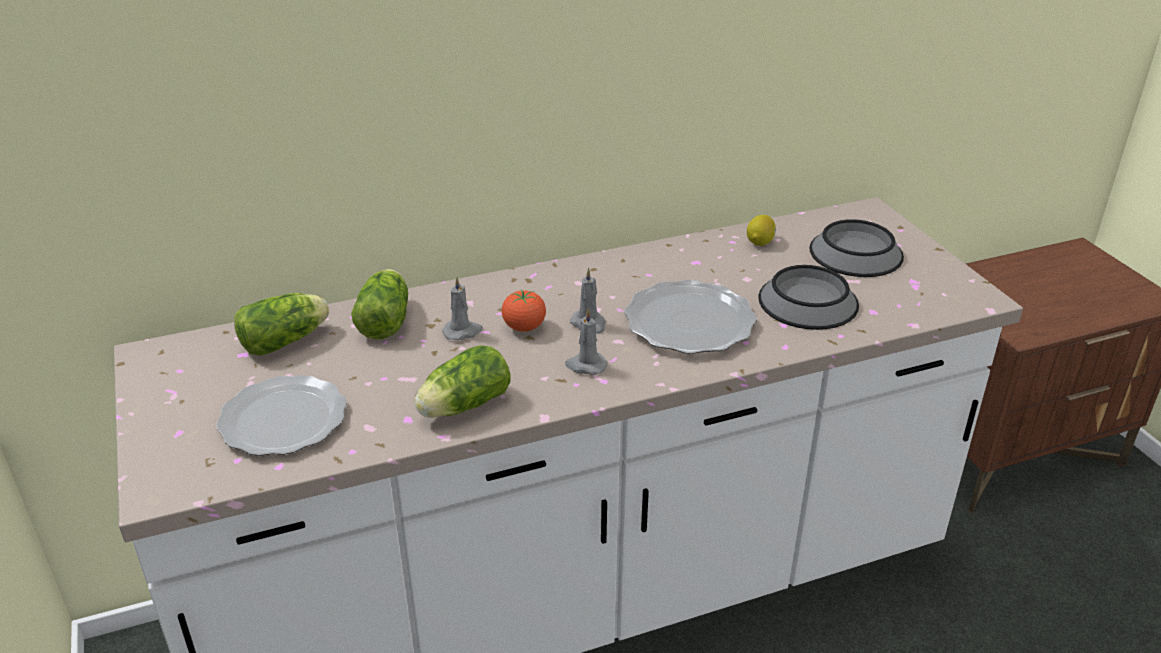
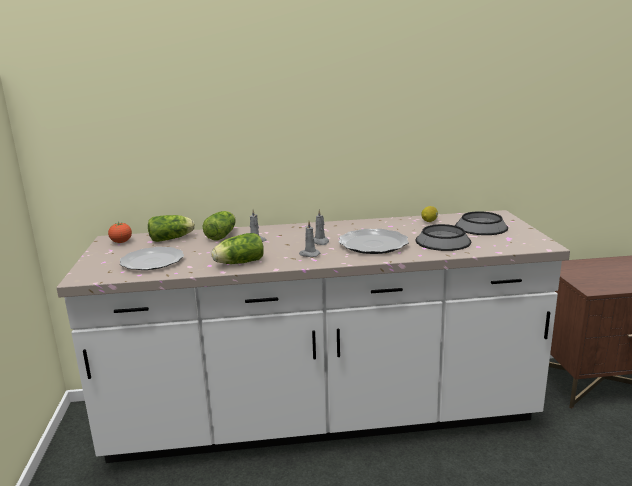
camera: 15 degrees right, 15 degrees down
tomato [502,290,546,332] -> tomato moved to [108,222,132,243]

